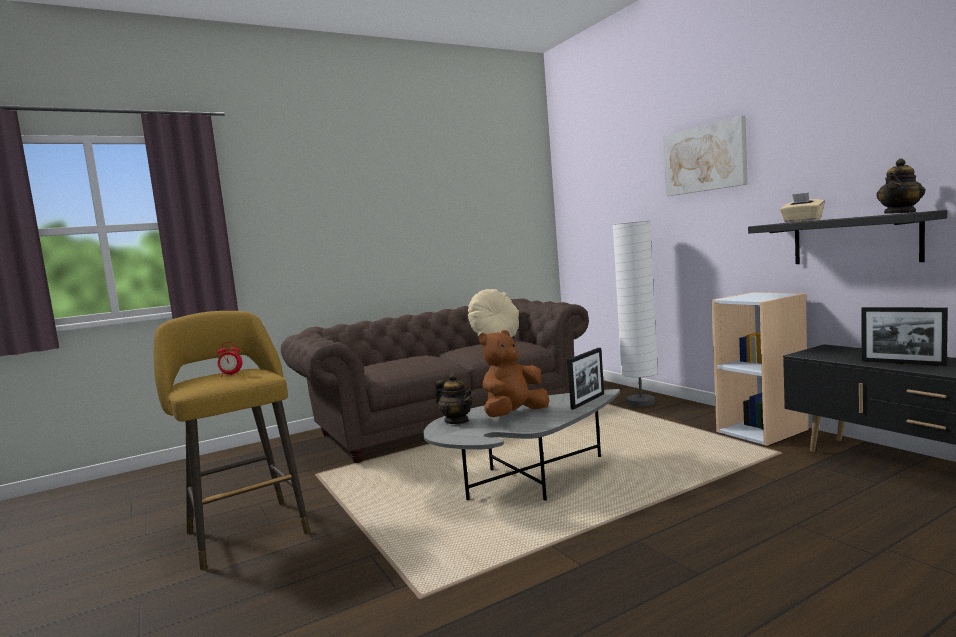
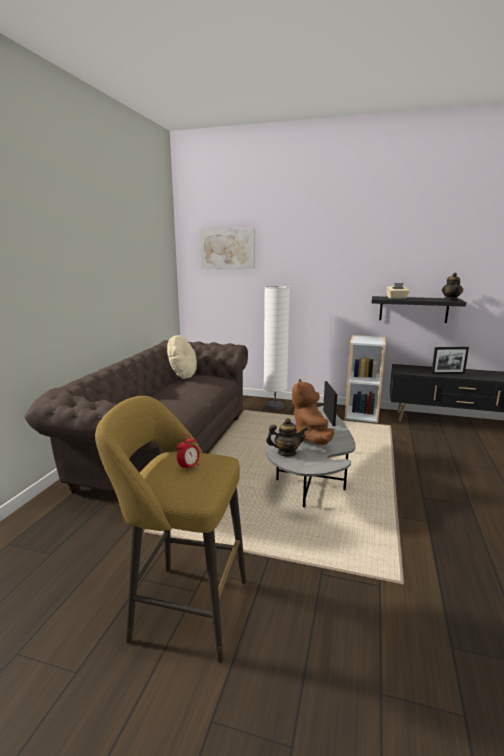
camera: 45 degrees left, 10 degrees up
picture [663,115,748,196] -> picture moved to [200,229,255,269]

